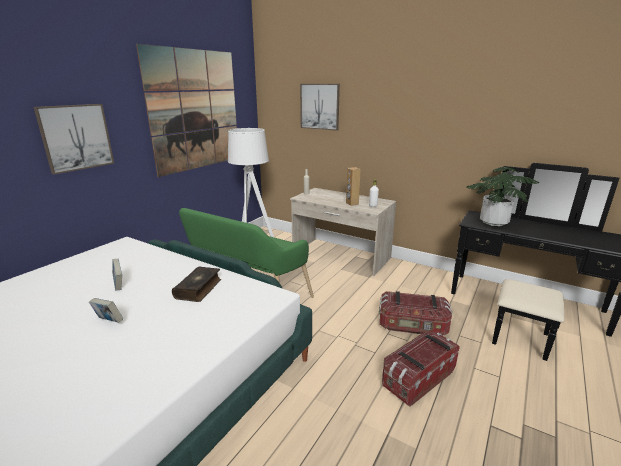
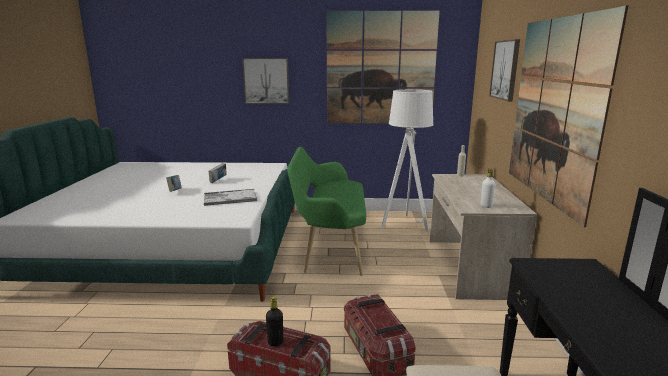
camera: 60 degrees right, 5 degrees down
book [172,266,221,302] -> tray [204,189,257,206]
brown speaker [346,167,360,206] -> none
potted plant [466,167,540,226] -> none
none -> black bottle [266,296,283,346]
none -> picture [509,5,628,227]

